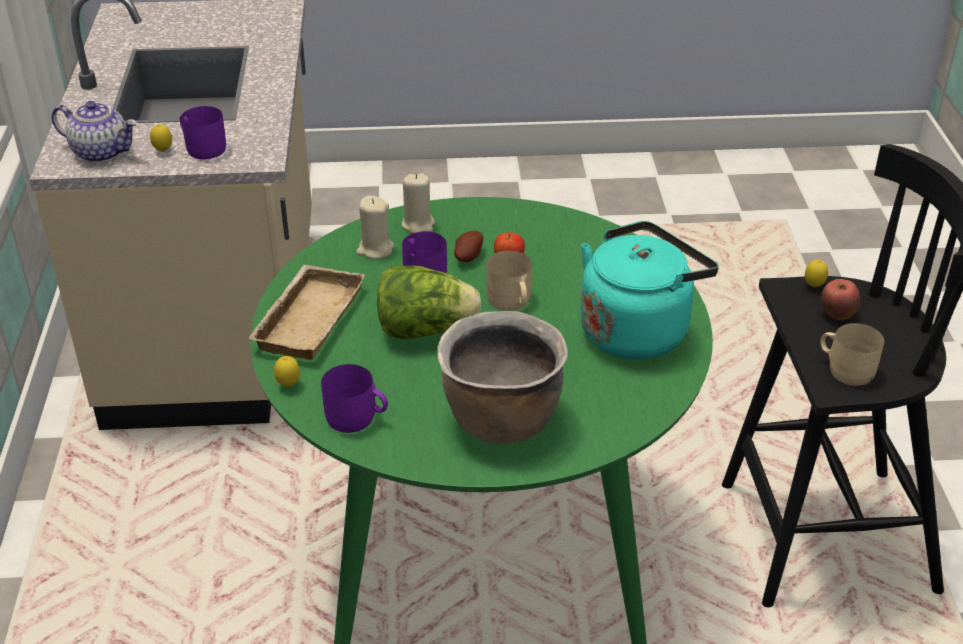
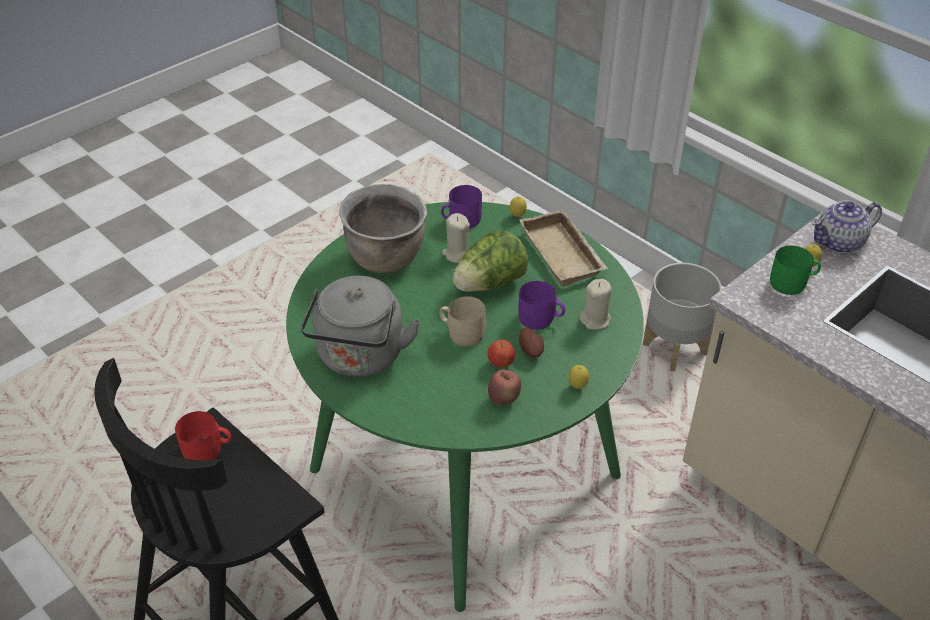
camera: 140 degrees right, 5 degrees up
purple mug [180,106,226,159] -> green mug [770,246,821,295]
beige candle [402,173,435,233] -> beige candle moved to [442,213,470,263]
turquoise kettle [580,221,719,360] -> grey kettle [301,276,420,377]
lemon [805,260,828,287] -> lemon moved to [568,365,589,389]
beige mug [820,323,884,386] -> red mug [175,411,231,460]
apple [821,279,860,320] -> apple moved to [488,370,521,405]
none -> grey planter [643,263,722,371]

